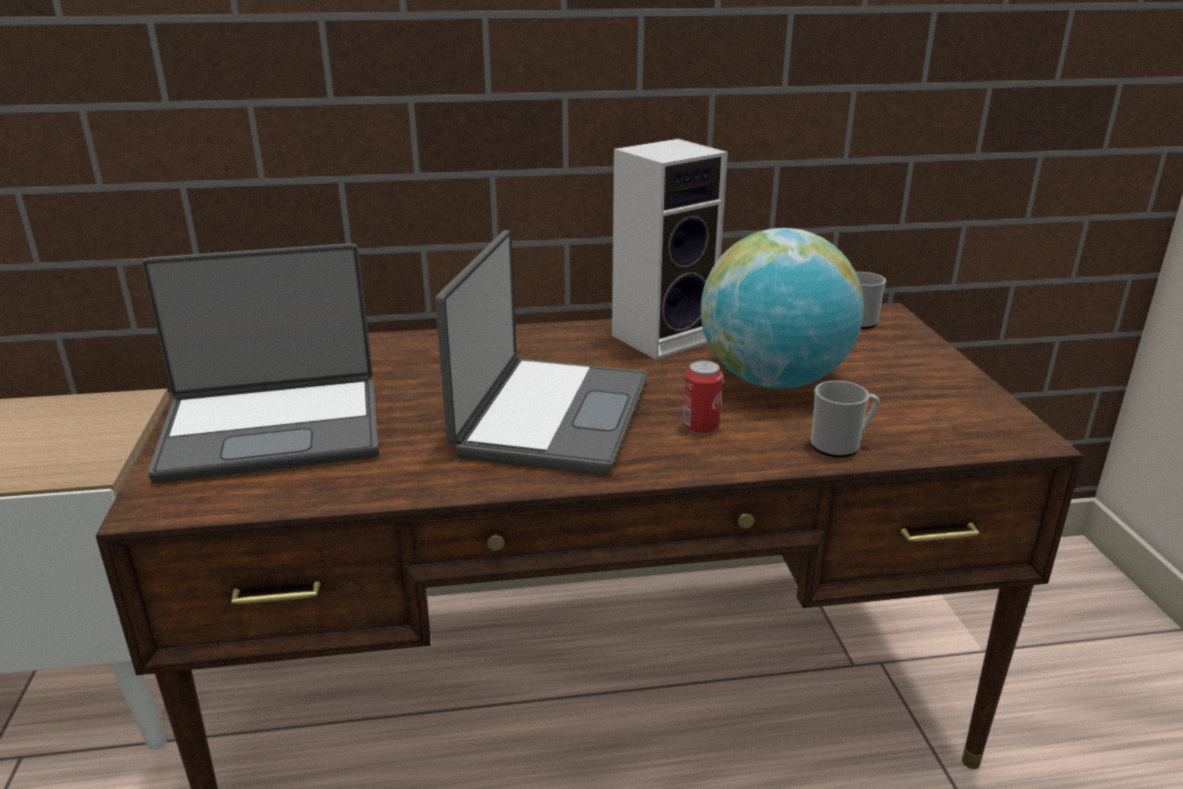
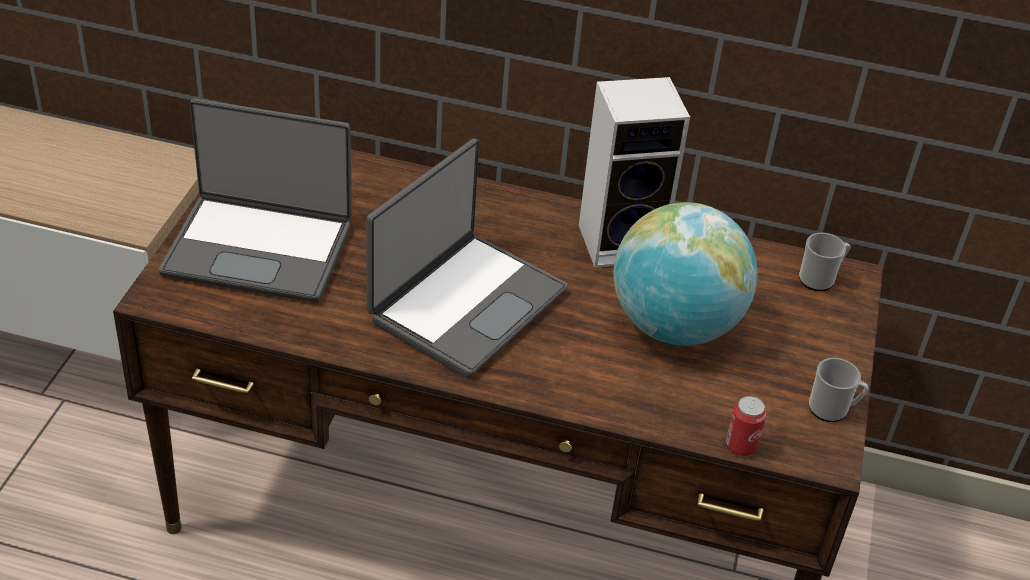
camera: 20 degrees right, 15 degrees up
can [683,360,723,434] -> can moved to [726,396,767,456]
mug [811,381,880,458] -> mug moved to [808,358,869,422]

